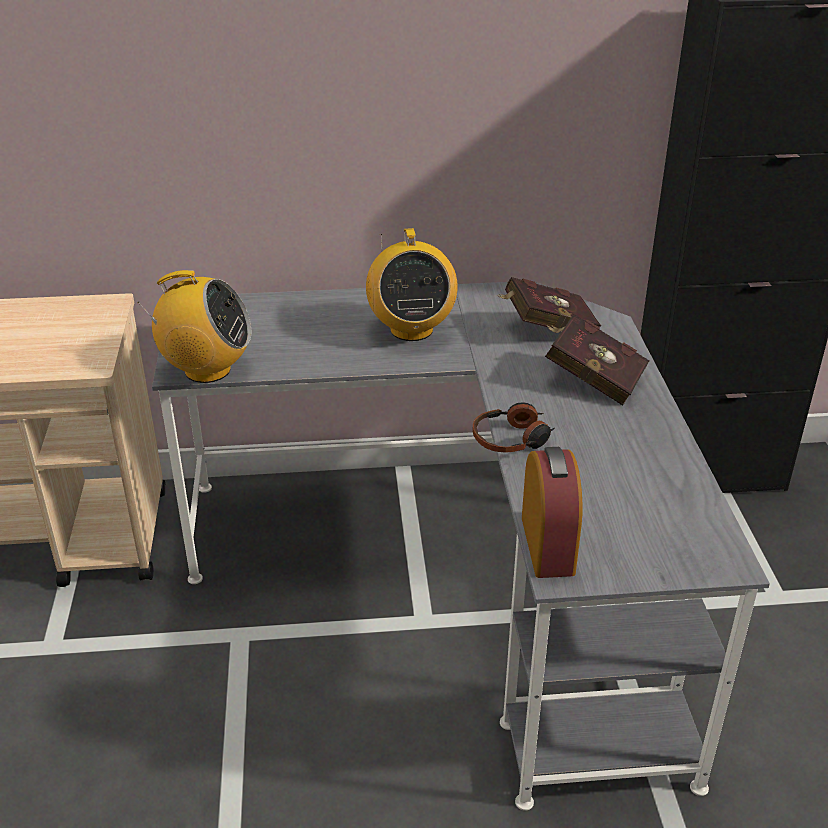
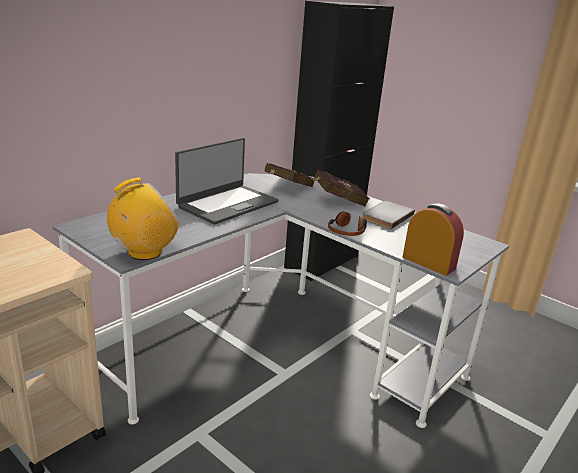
camera: 45 degrees left, 10 degrees down
radio [366,228,458,341] -> laptop [175,138,279,224]
none -> grey book [362,201,415,229]

